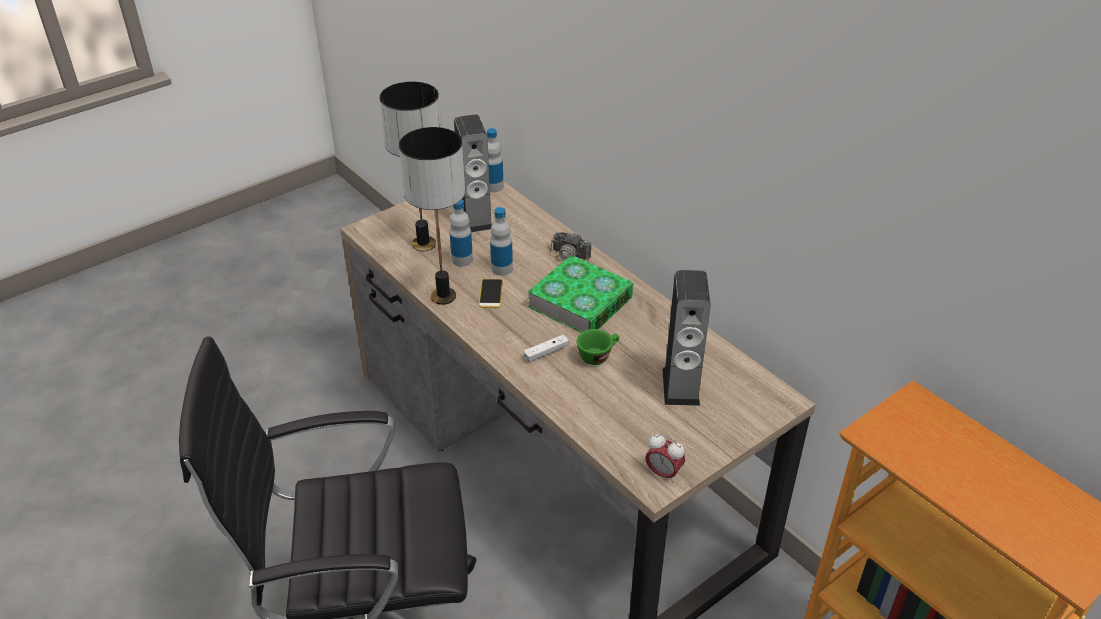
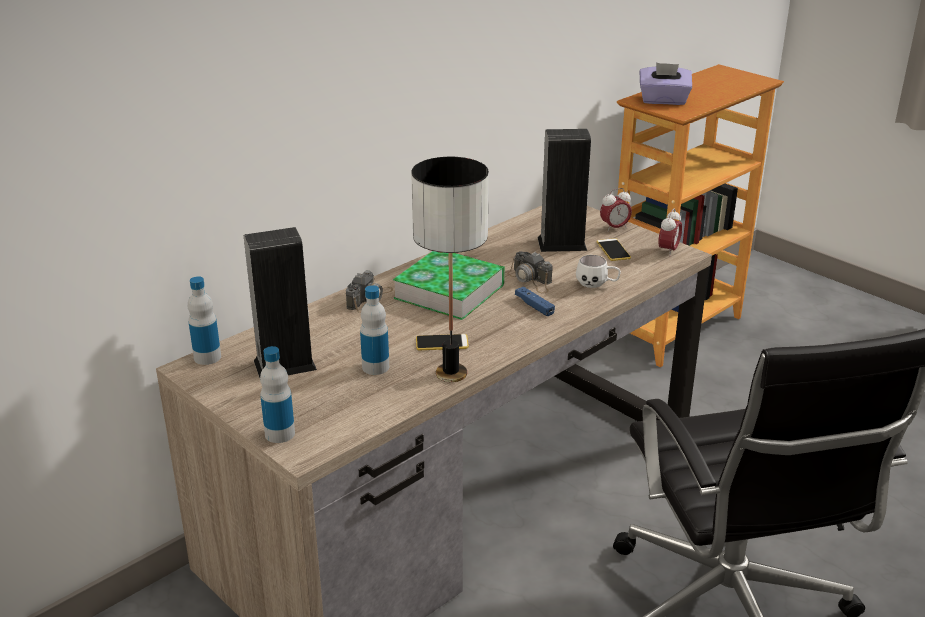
camera: 95 degrees left, 10 degrees down
table lamp [380,82,441,252] -> none
bottle [490,207,513,276] -> bottle moved to [260,346,295,443]
white game controller [523,335,569,362] -> blue game controller [515,287,555,316]
green cup [576,329,619,365] -> camera [507,251,552,294]
none -> white mug [576,255,621,288]
none -> phone [597,238,631,261]
none -> alarm clock [600,188,632,232]
none -> purple tissue box [640,63,692,105]

